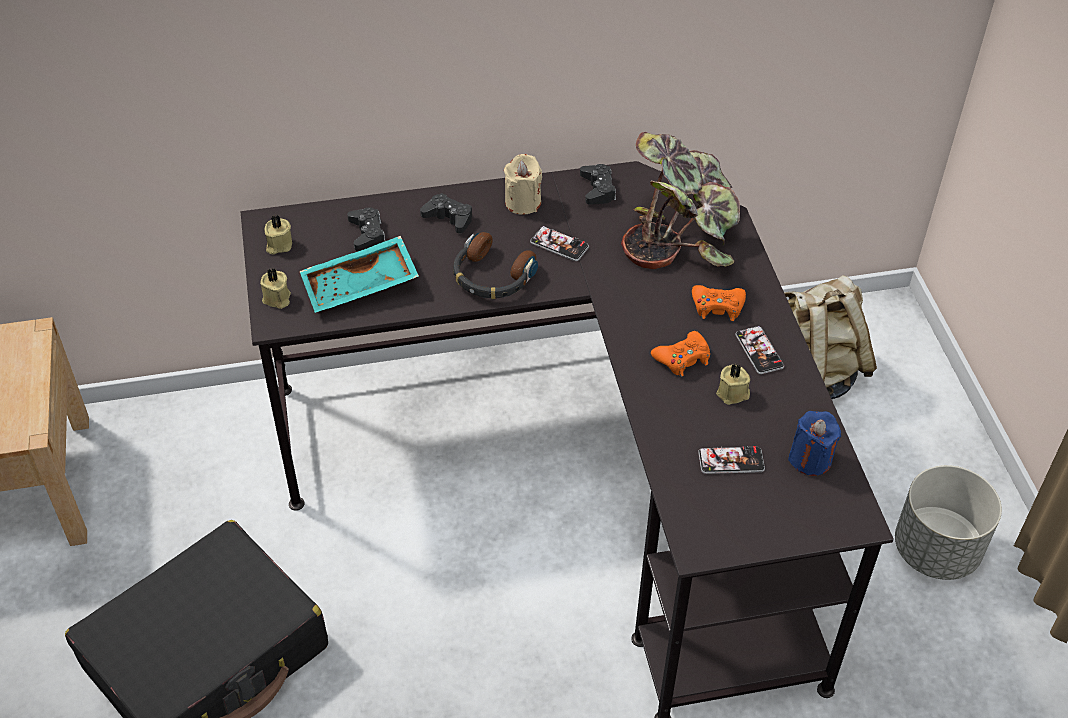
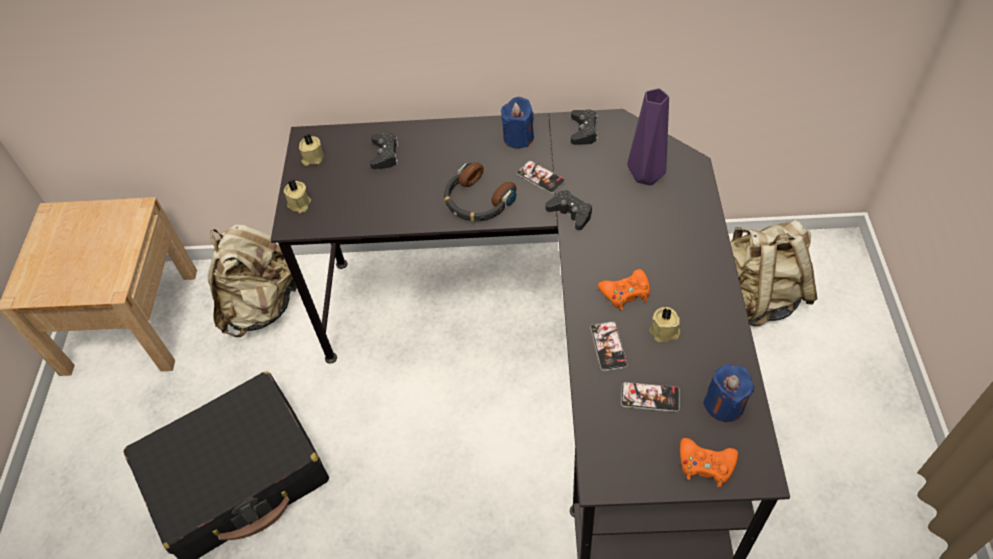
camera: 15 degrees right, 5 degrees up
turquoise tray [300,236,419,313] -> none
black game controller [420,193,472,233] -> black game controller moved to [545,190,592,230]
beige candle [504,154,542,215] -> blue candle [501,97,534,148]
potted plant [621,132,740,269] -> purple vase [627,88,669,185]
orange game controller [692,285,746,321] -> orange game controller moved to [680,438,738,487]
phone [735,326,784,374] -> phone moved to [590,321,628,371]
grey planter [895,465,1002,580] -> none
none -> beige backpack [208,224,297,337]

